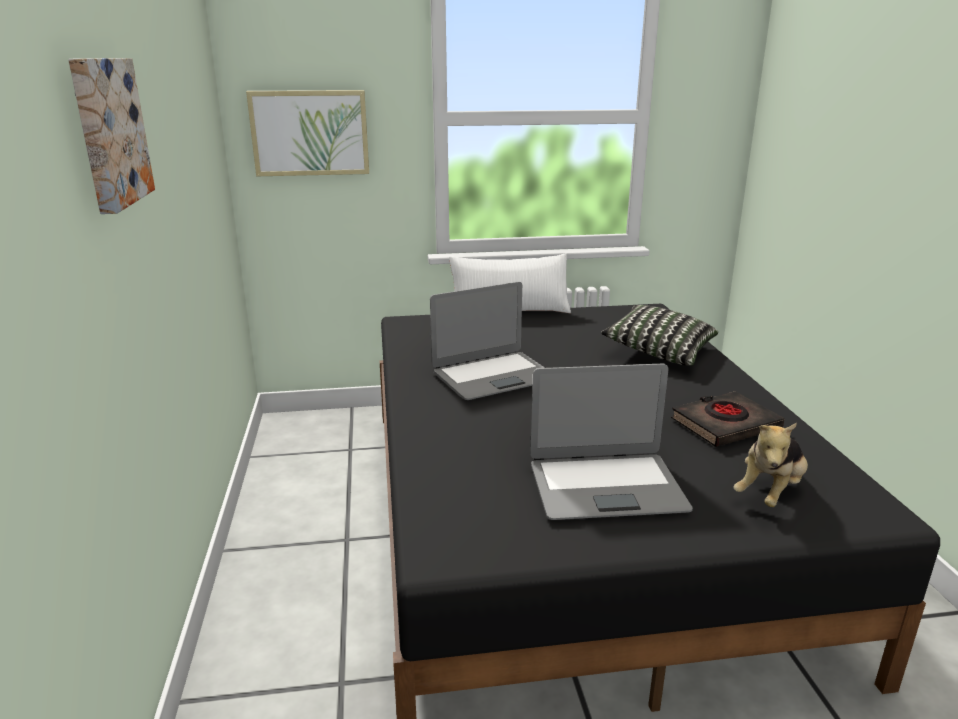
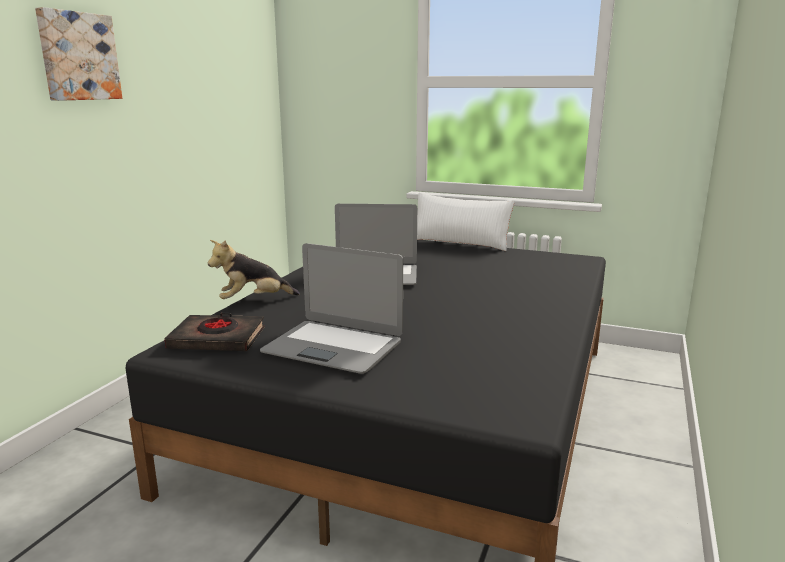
camera: 30 degrees right, 5 degrees down
picture [246,90,369,176] -> none
pillow [601,305,718,366] -> none
black book [671,391,784,447] -> black book moved to [164,313,264,351]
plush toy [733,423,808,507] -> plush toy moved to [208,240,300,299]

